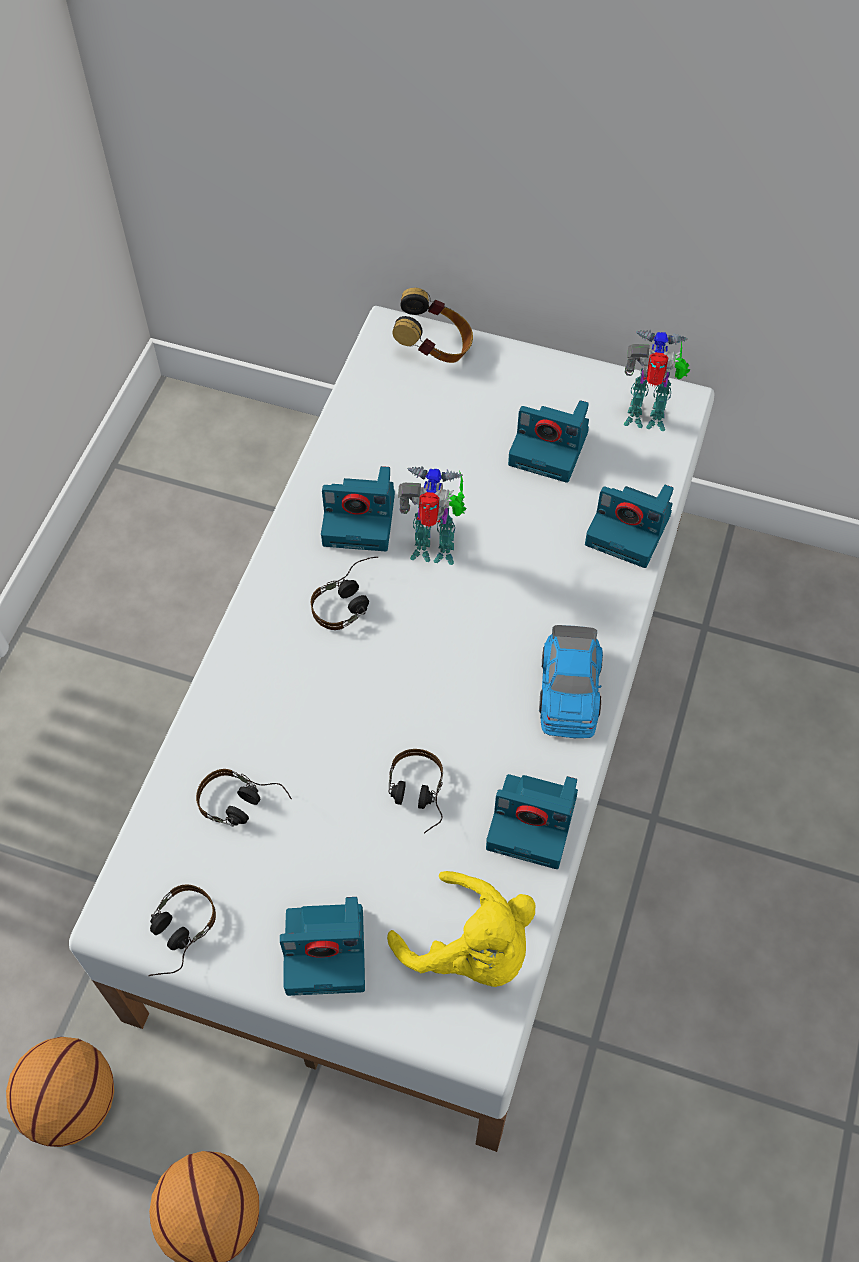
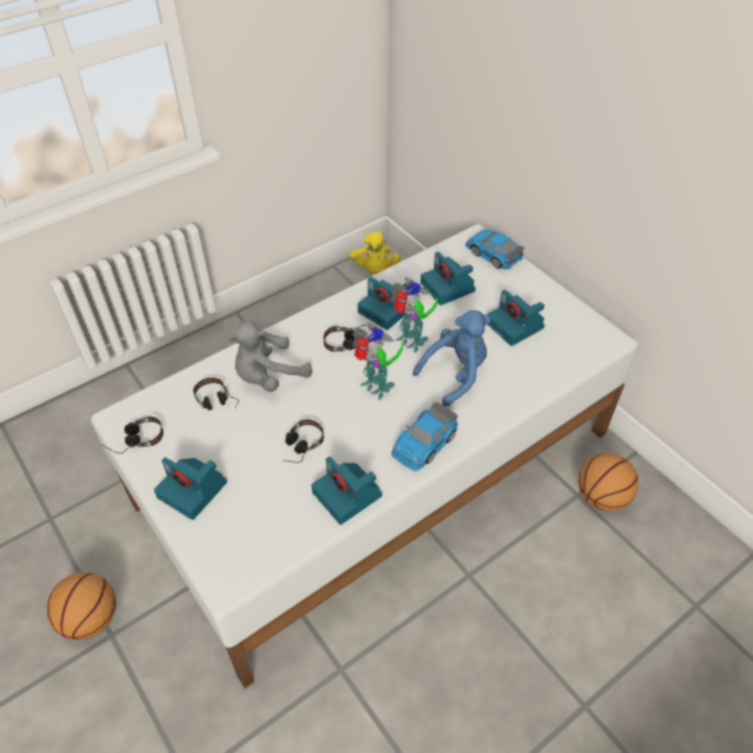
camera: 35 degrees right, 10 degrees down
basketball [6,1037,114,1147] -> basketball moved to [578,453,639,511]
yellow plush toy [387,871,536,987] -> yellow plush toy moved to [348,231,401,274]
headphones [393,288,473,363] -> toy car [465,229,524,269]
camera [585,485,674,568] -> camera moved to [420,252,476,305]
toy robot [624,330,690,431] -> toy robot moved to [352,322,403,400]
none -> grey plush toy [229,320,312,392]
none -> blue plush toy [413,310,491,407]

